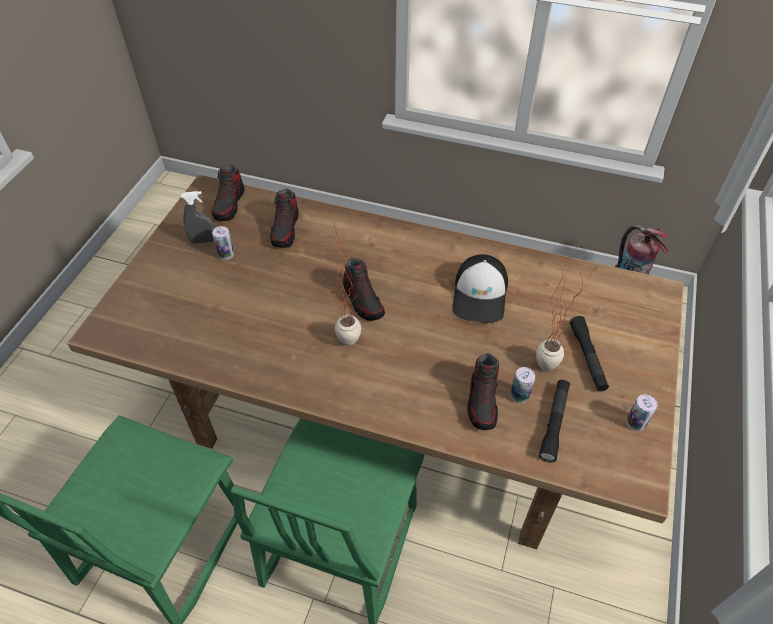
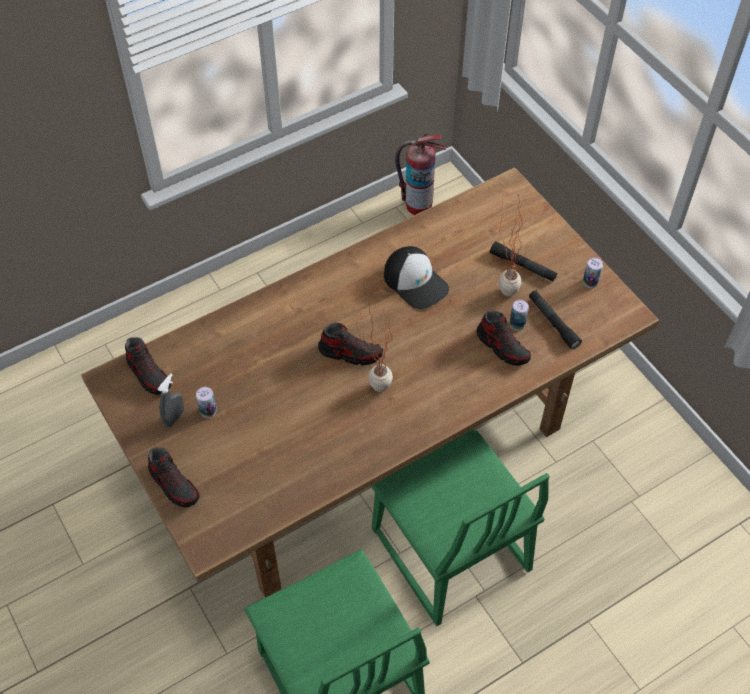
camera: 50 degrees left, 5 degrees up
shoe [270,189,299,248] -> shoe moved to [148,447,200,507]

